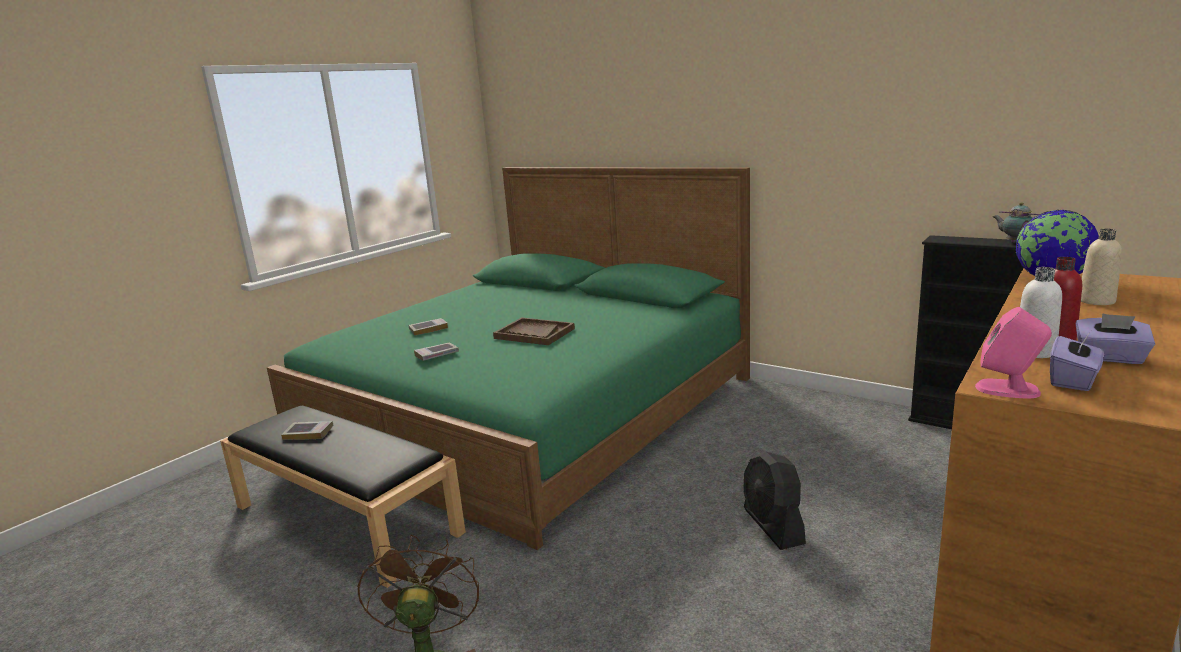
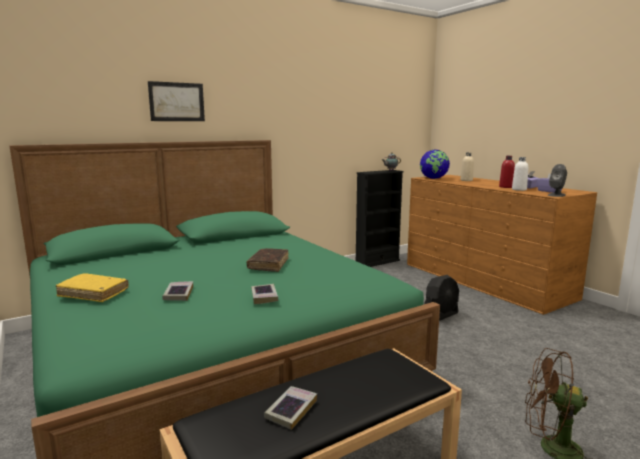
camera: 70 degrees left, 5 degrees down
brown tray [493,317,575,345] -> brown book [247,248,289,272]
black fan [743,452,806,550] -> black fan turned 45 degrees counterclockwise [424,275,459,321]
pink speaker [975,307,1052,399] -> grey speaker [548,164,567,197]
none -> yellow book [56,273,129,302]
none -> picture [148,81,205,121]

